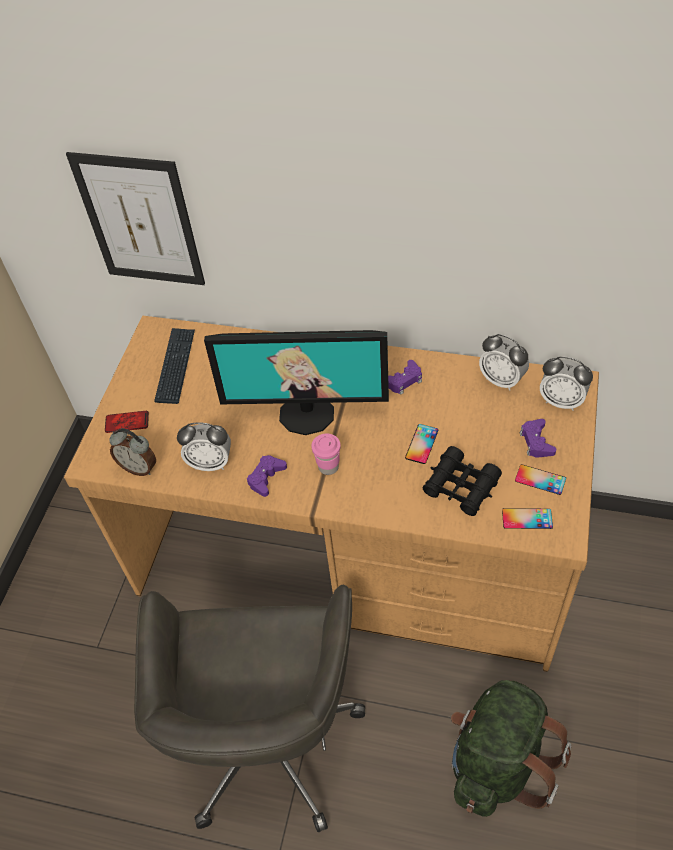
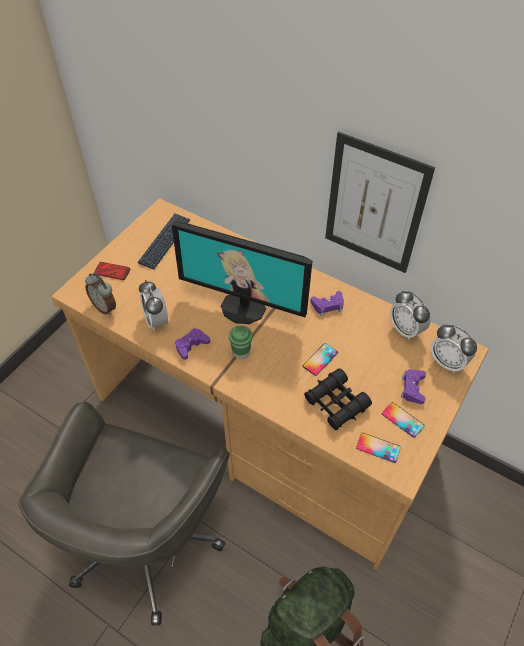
camera: 15 degrees right, 0 degrees up
picture [66,152,205,285] -> picture moved to [325,132,435,273]
alarm clock [177,422,231,471] -> alarm clock turned 45 degrees clockwise [139,280,168,331]
pink cup [311,433,341,475] -> green cup [229,326,252,360]

